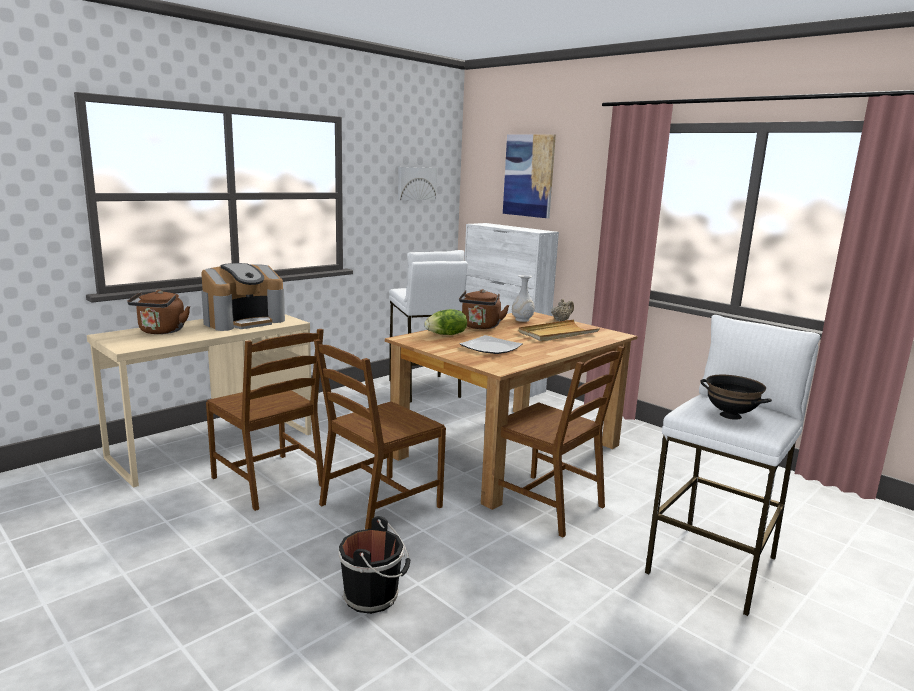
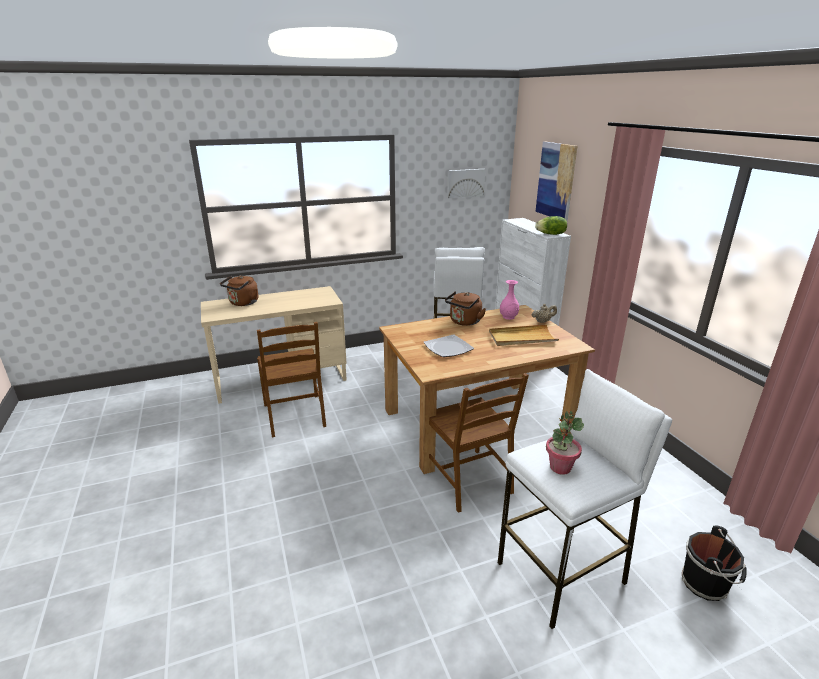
camera: 25 degrees right, 10 degrees up
coffee machine [201,263,285,331] -> none
brown chair [314,339,446,529] -> none
black bucket [338,516,410,614] -> black bucket moved to [682,525,747,601]
lettuce [424,309,467,335] -> lettuce moved to [535,216,567,235]
white vase [512,275,535,322] -> pink vase [500,280,519,320]
black bowl [700,375,772,420] -> potted plant [546,411,584,475]

